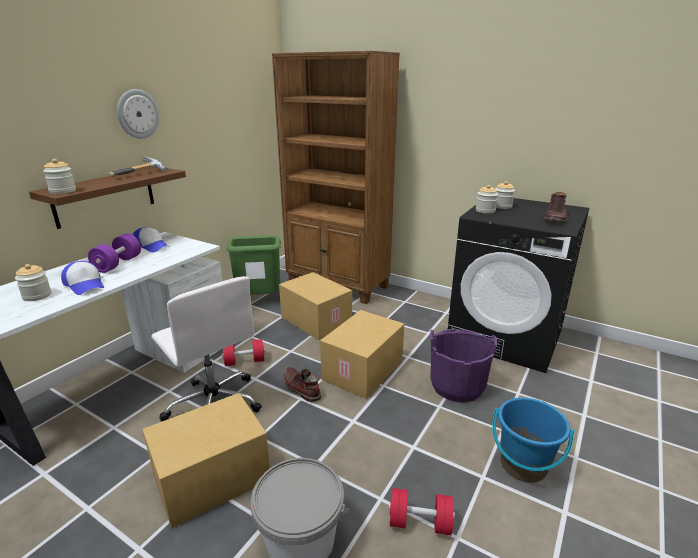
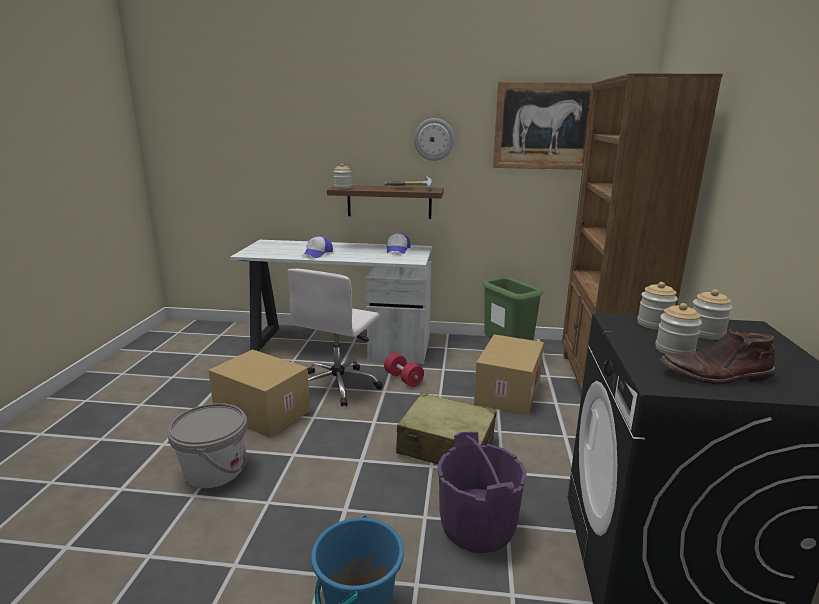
camera: 65 degrees right, 5 degrees down
jar [15,264,51,301] -> jar moved to [655,303,702,354]
purple dumbbell [88,233,141,273] -> none
brown boot [284,367,321,402] -> none
cardboard box [320,310,404,399] -> beige suitcase [396,393,496,464]
red dumbbell [388,488,455,535] -> none
none -> picture [493,82,595,170]

